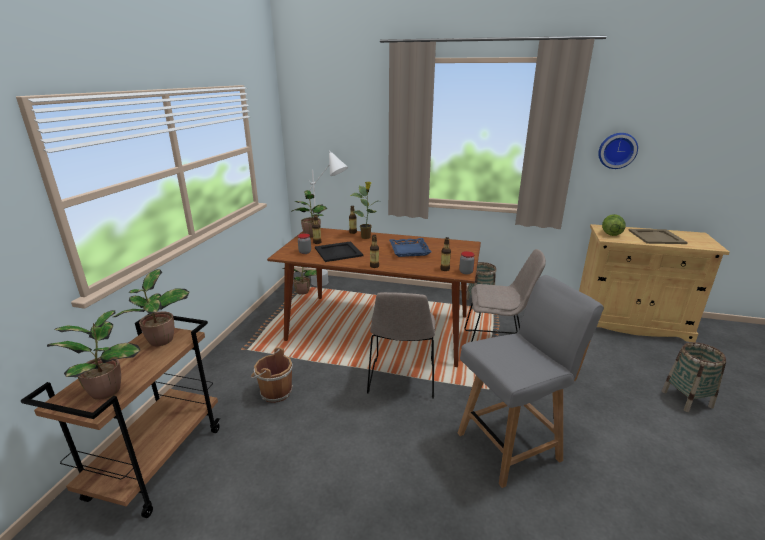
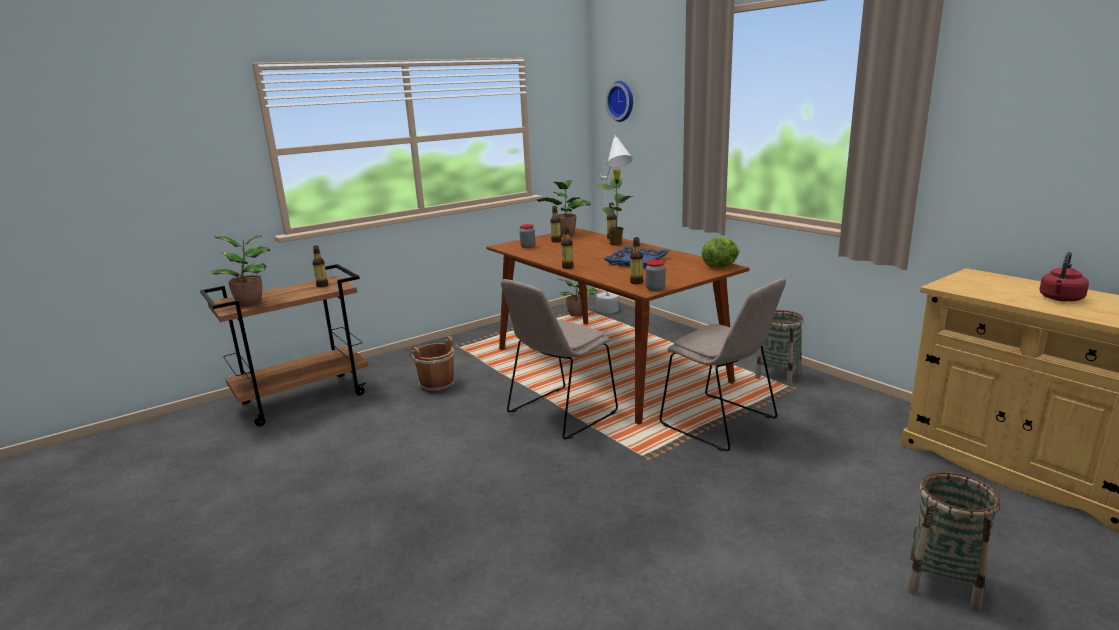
camera: 40 degrees right, 5 degrees down
potted plant [111,269,190,346] -> bottle [313,246,328,287]
black tray [315,241,363,262] -> none
grey chair [458,275,604,488] -> none
wall clock [598,133,638,169] -> wall clock moved to [605,81,633,122]
lettuce [602,214,626,236] -> lettuce moved to [702,238,740,268]
beige tray [628,229,688,244] -> red kettle [1040,252,1089,302]

